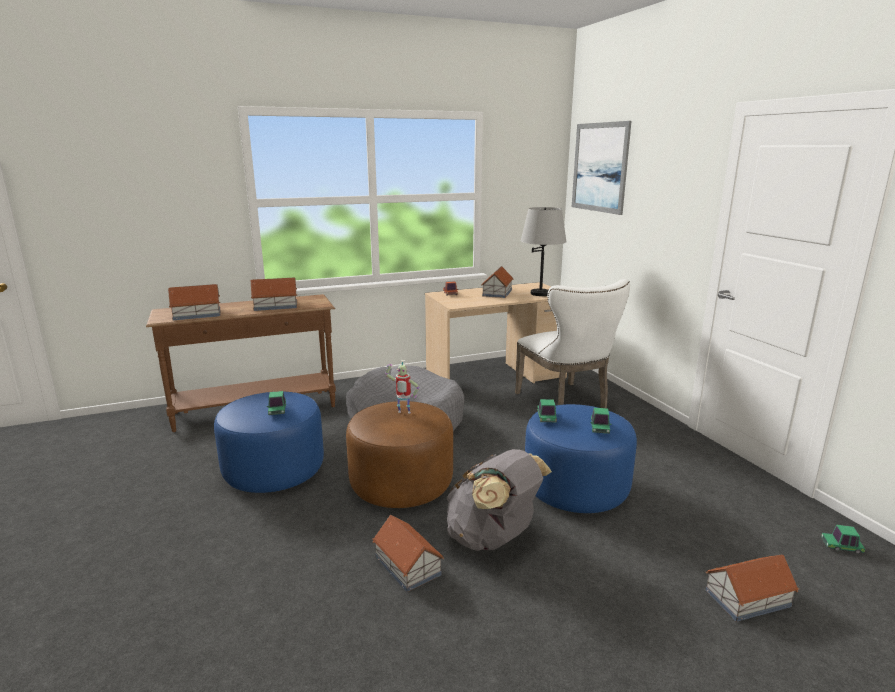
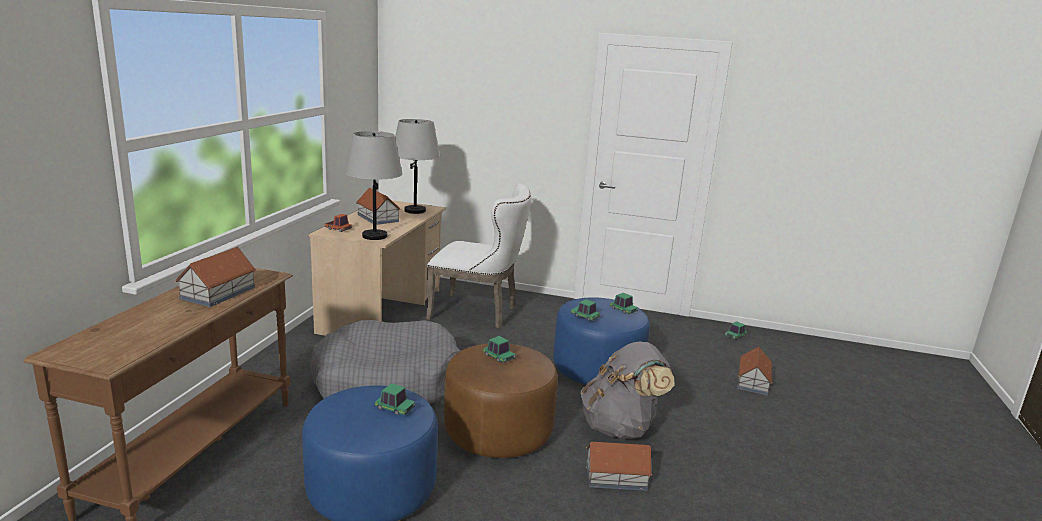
camera: 55 degrees left, 0 degrees up
toy house [168,284,220,320] -> none
toy robot [385,360,419,413] -> toy car [483,336,516,363]
picture [572,121,632,215] -> none
none -> grey table lamp [346,131,402,240]

